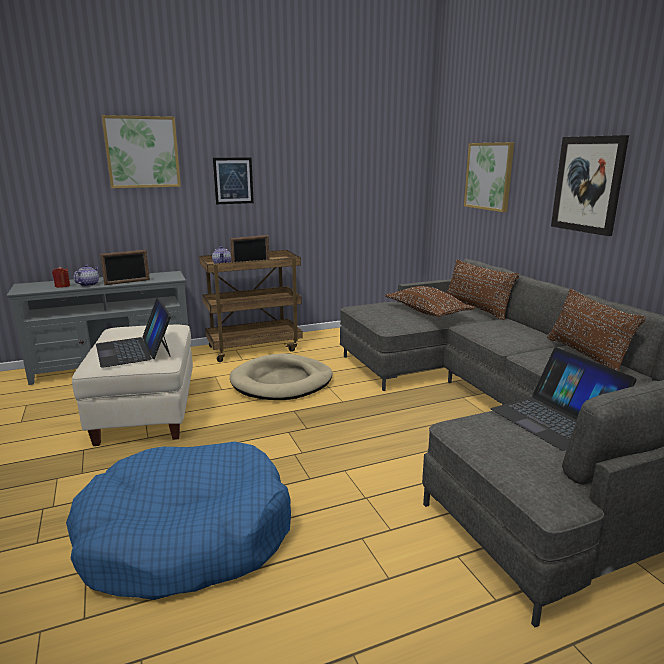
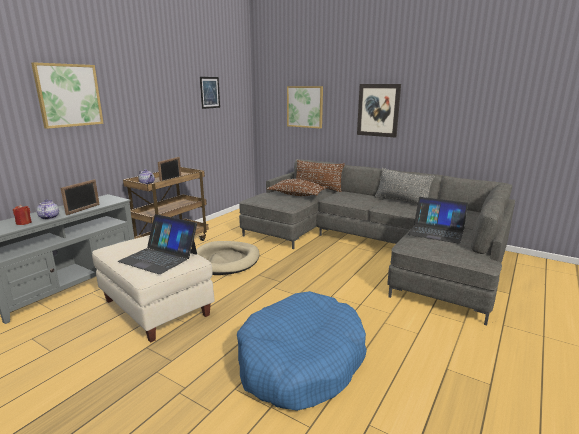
camera: 35 degrees left, 0 degrees up
picture [213,158,254,204] -> picture moved to [200,77,220,109]
brown pillow [547,289,646,371] -> grey pillow [375,168,435,205]

